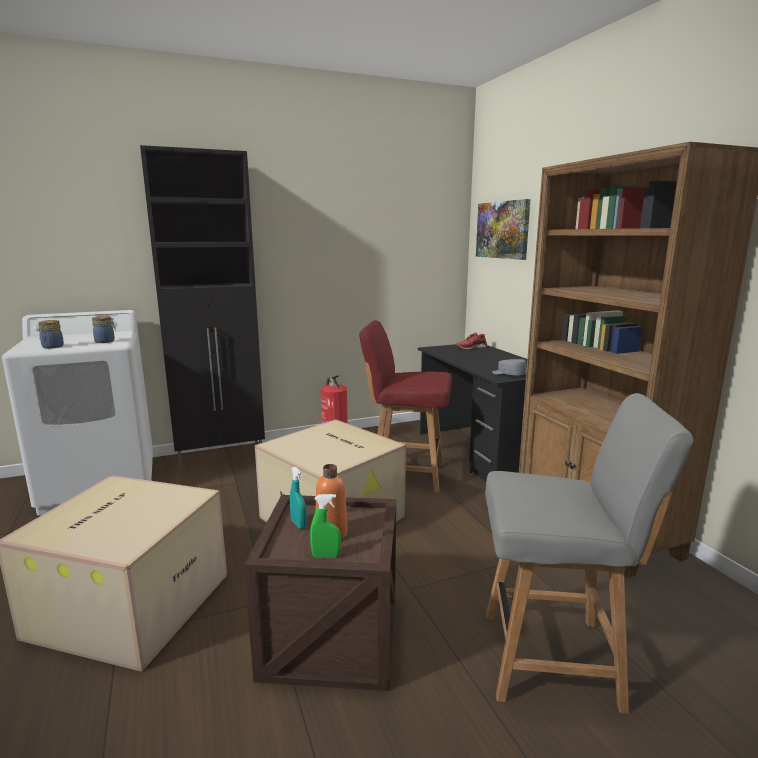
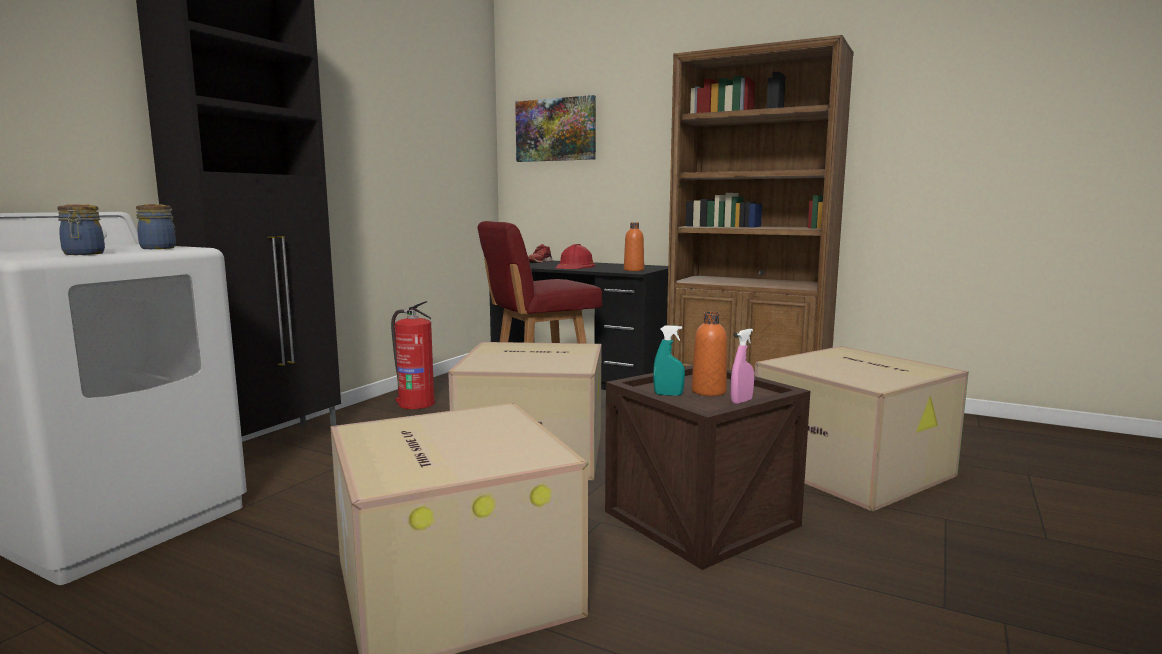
camera: 40 degrees left, 5 degrees down
green spray bottle [310,494,341,558] -> pink spray bottle [731,329,754,404]
grey chair [485,393,694,714] -> cardboard box [755,346,969,512]
grey cap [492,359,527,375] -> orange bottle [624,222,644,271]
none -> red hard hat [555,244,595,269]

